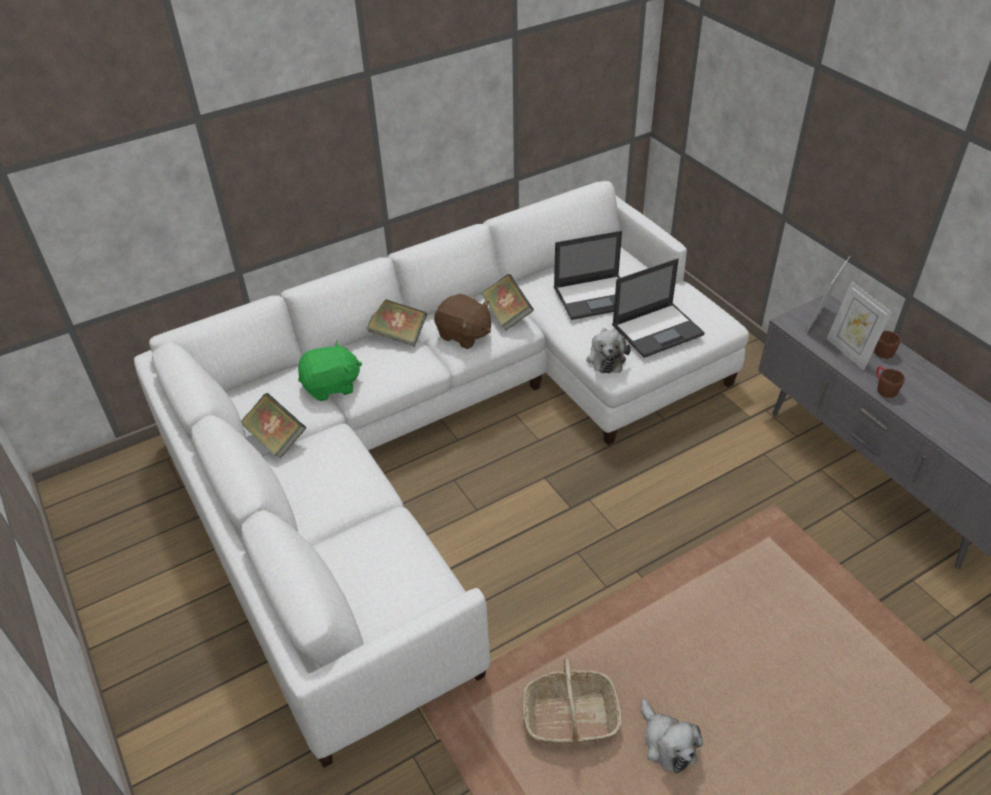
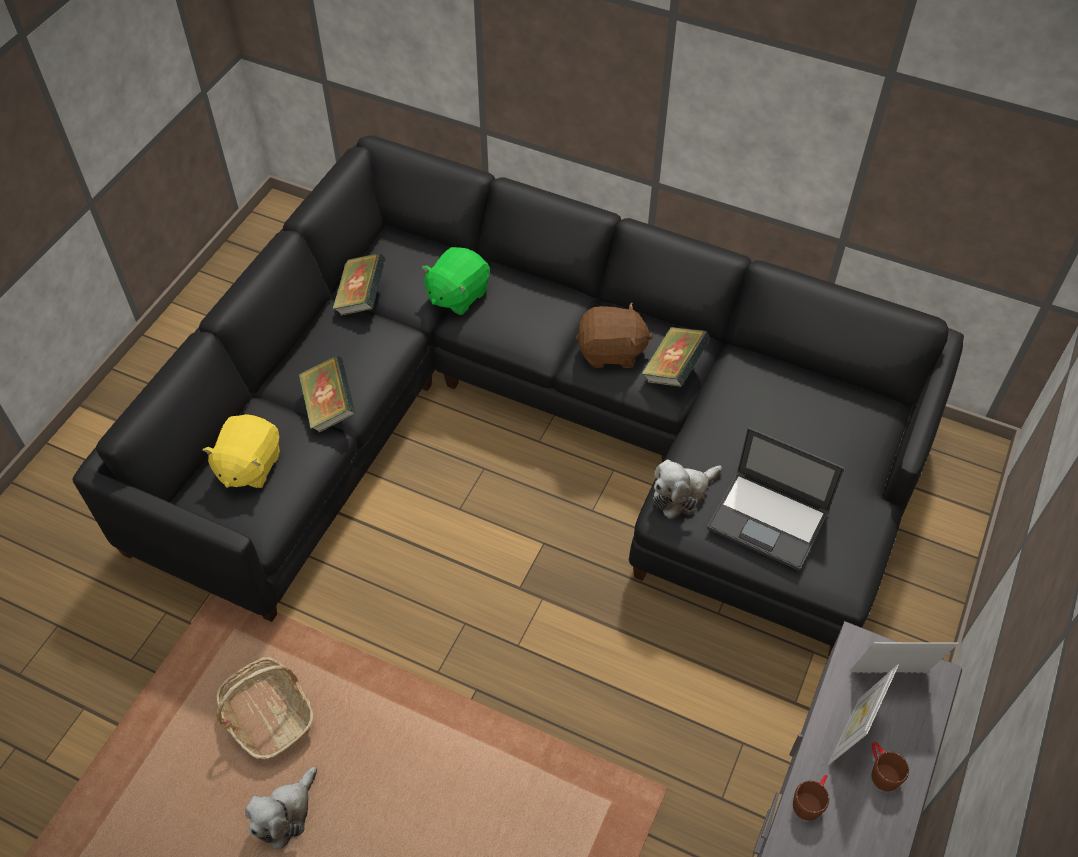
camera: 55 degrees right, 10 degrees up
white sofa [134,181,749,768] -> black sofa [73,135,964,656]
green plush toy [298,341,362,401] -> green plush toy turned 90 degrees clockwise [422,247,490,315]
book [367,299,427,347] -> book moved to [299,356,356,433]
brown plush toy [434,294,491,349] -> brown plush toy turned 90 degrees counterclockwise [576,302,653,368]
laptop [554,231,622,320] -> none
none -> yellow plush toy [202,414,280,488]

